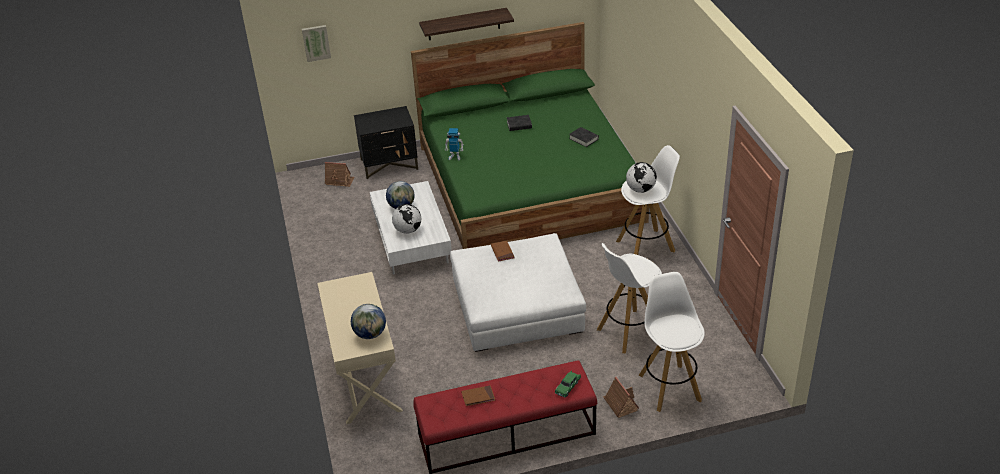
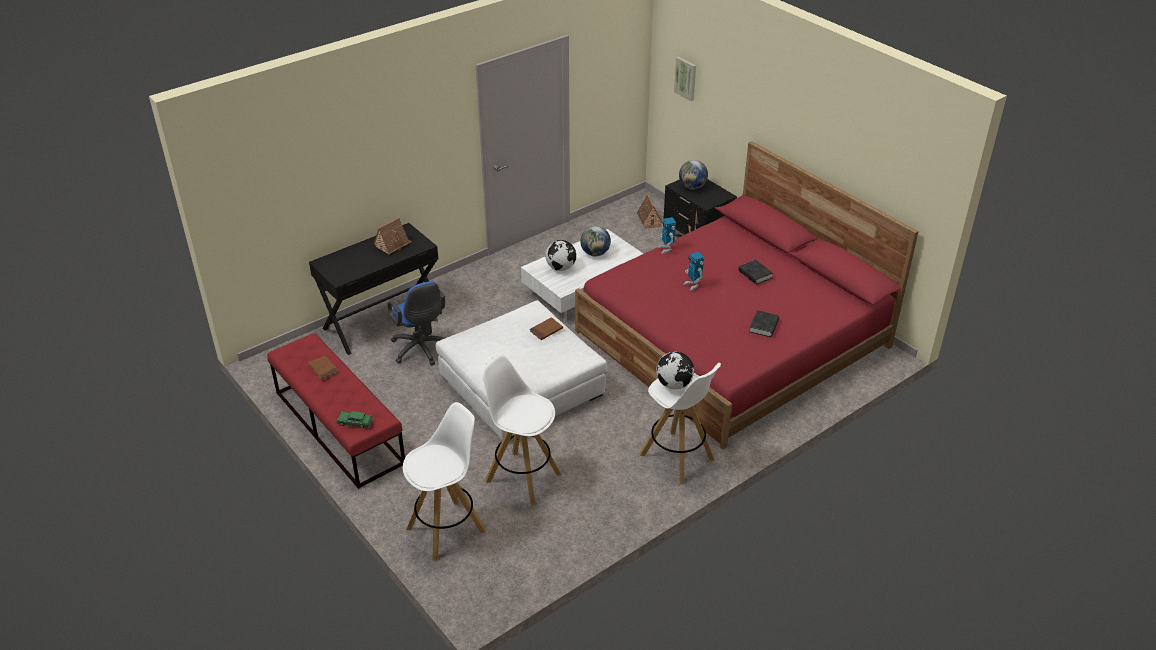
camera: 65 degrees right, 0 degrees up
beige desk [317,272,403,424] -> black desk [309,223,442,355]
globe [351,304,386,339] -> globe moved to [679,160,708,190]
green bed [411,22,649,249] -> red bed [575,141,919,449]
shelf [419,8,514,40] -> none
toy house [603,377,640,418] -> toy house moved to [374,217,412,254]
none -> blue office chair [387,281,445,366]
none -> toy robot [683,252,704,291]

